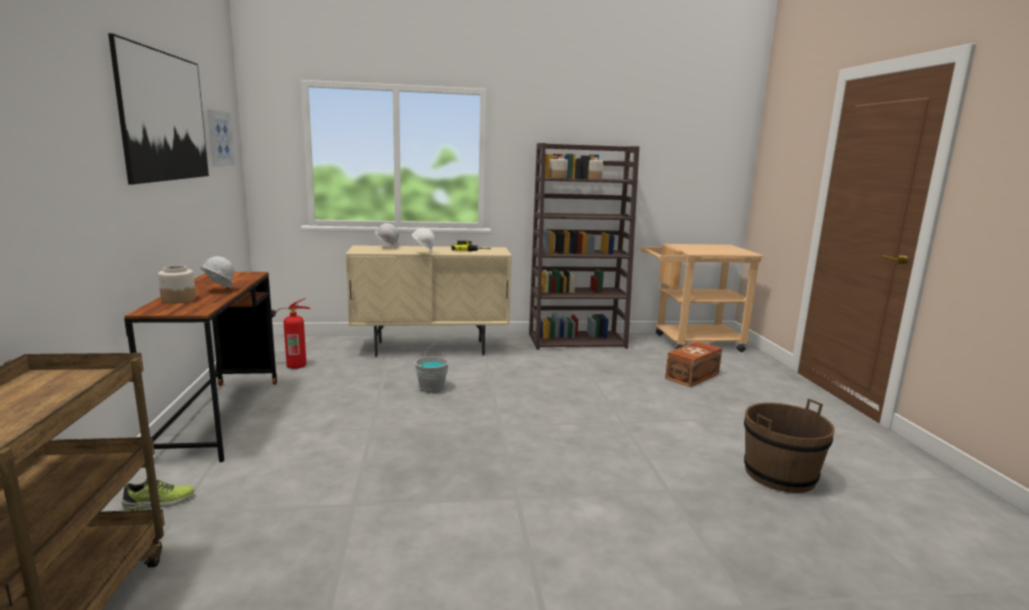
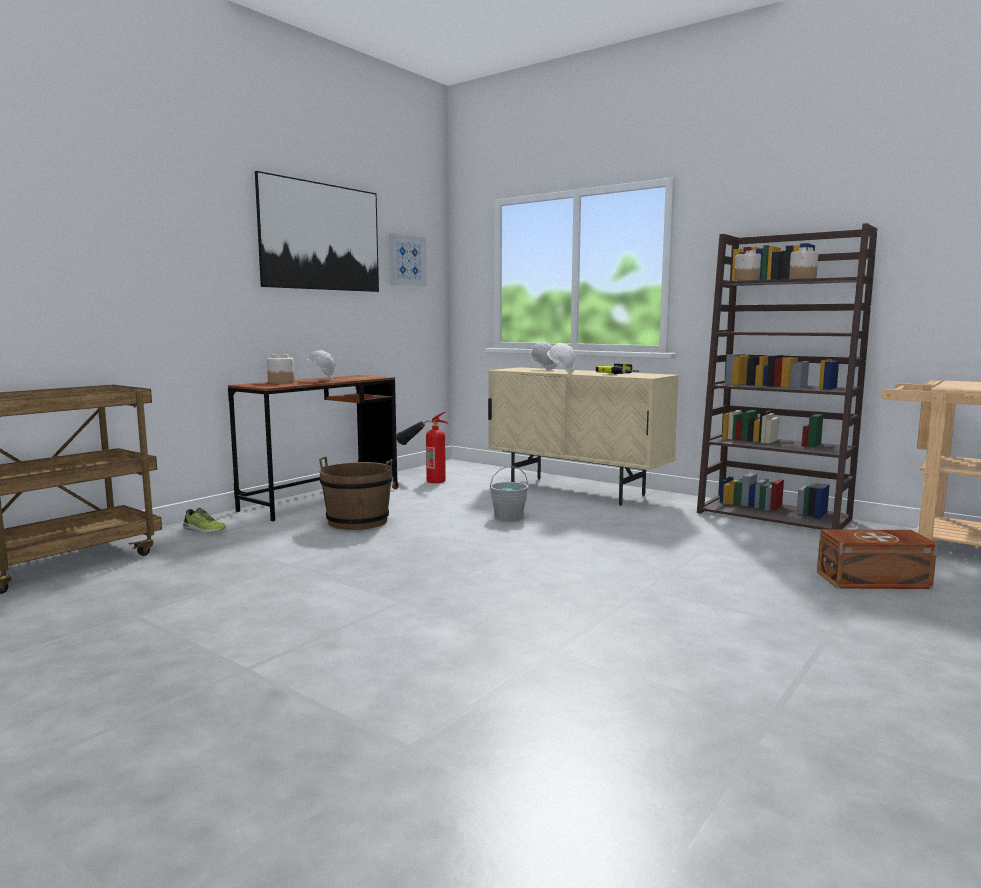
camera: 45 degrees right, 5 degrees down
brown bucket [744,399,835,493] -> brown bucket moved to [319,456,393,530]

